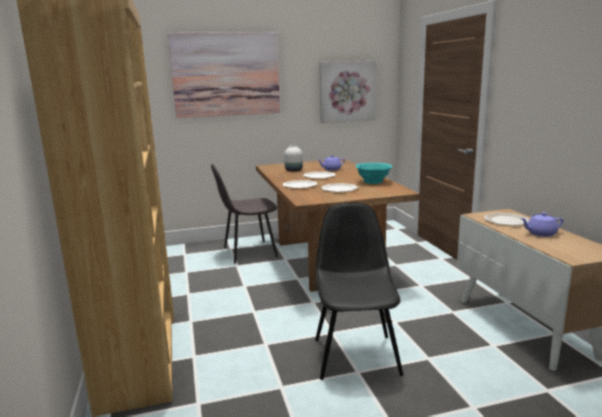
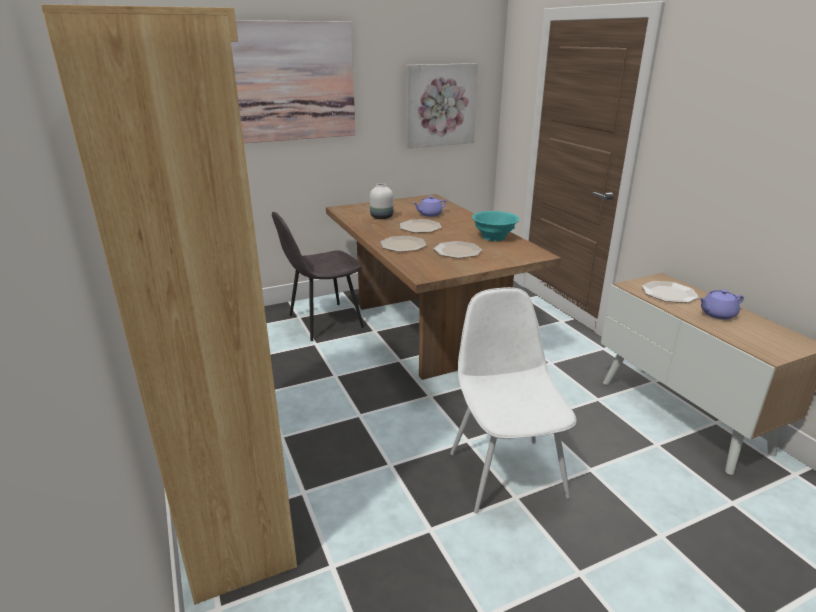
camera: 10 degrees left, 10 degrees up
black chair [315,203,403,380] -> white chair [450,287,576,514]

